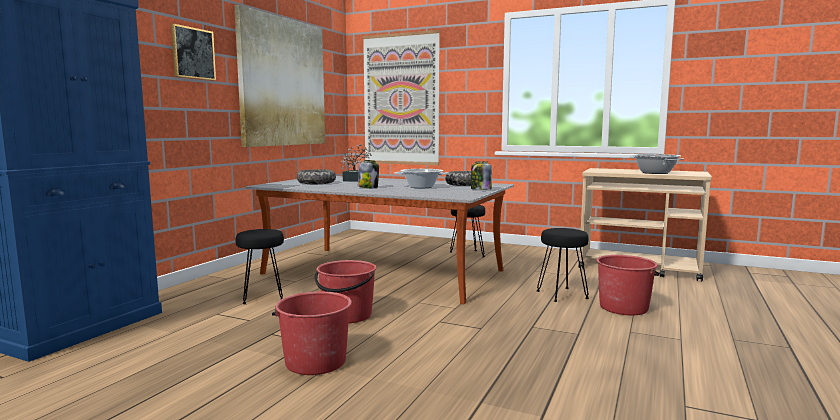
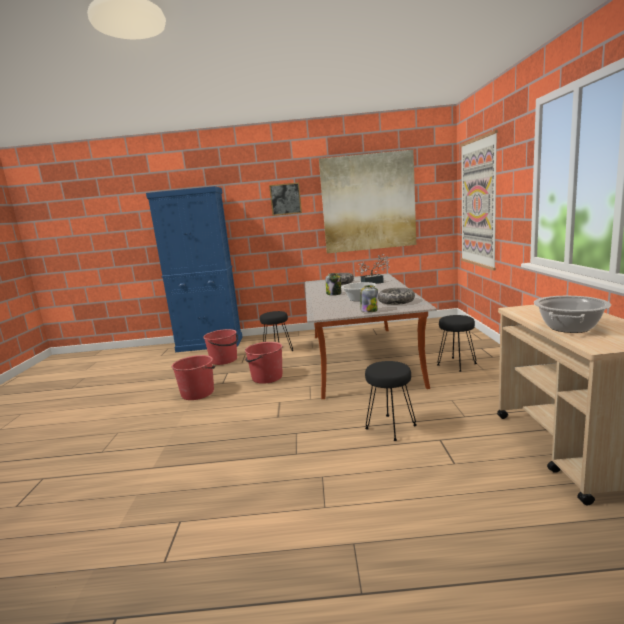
camera: 65 degrees right, 5 degrees up
red bucket [596,255,660,315] -> red bucket moved to [203,329,238,365]

